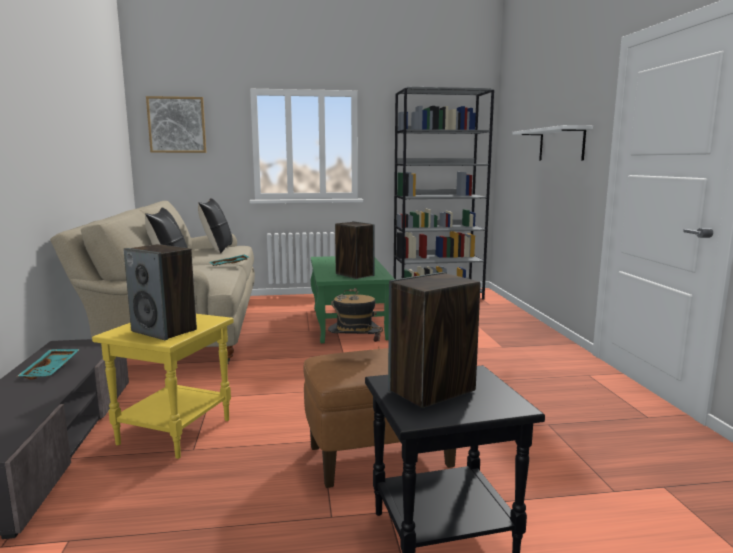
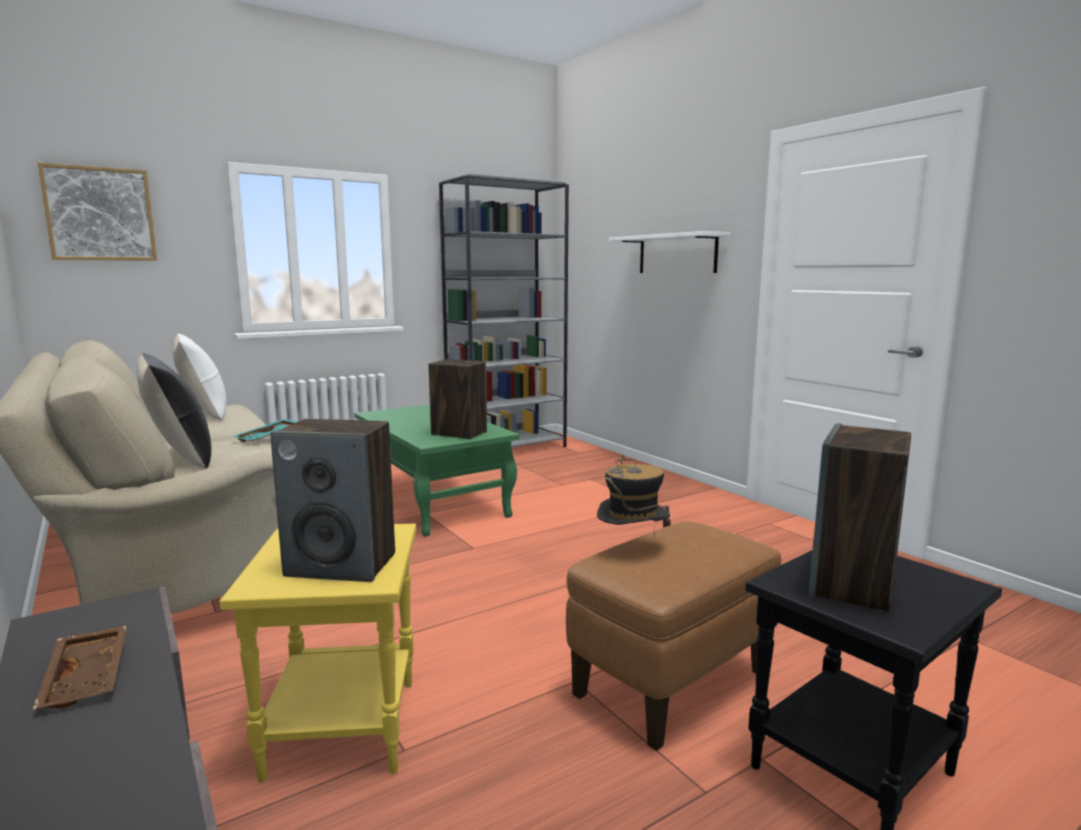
camera: 25 degrees left, 0 degrees up
turquoise tray [18,349,80,379] -> brown tray [33,625,127,709]
black pillow [198,198,233,253] -> white pillow [173,333,226,420]

